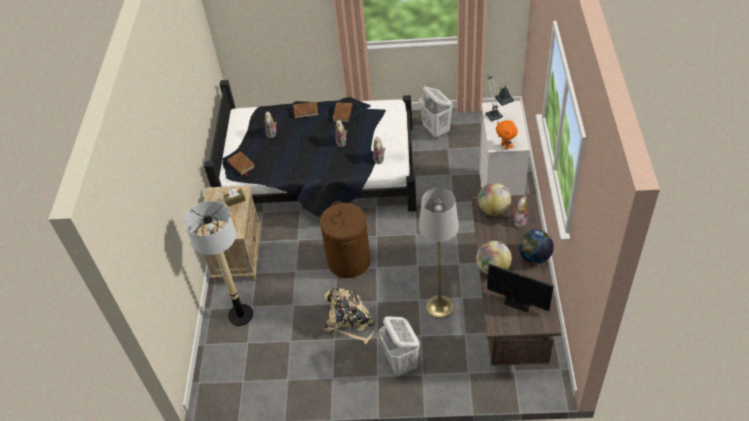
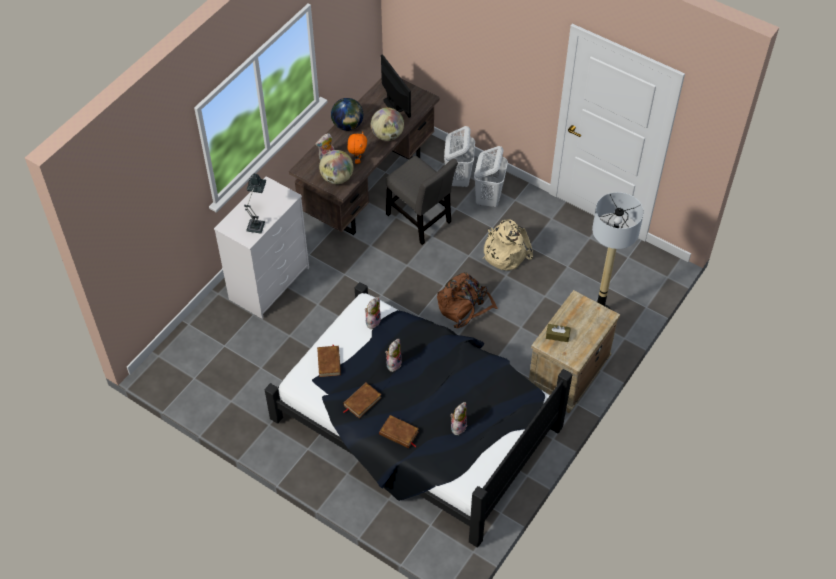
camera: 150 degrees left, 5 degrees up
brown book [227,151,255,176] -> brown book moved to [317,345,341,377]
brown laundry basket [319,201,371,278] -> brown backpack [437,273,498,328]
white laundry basket [419,87,452,139] -> white laundry basket moved to [444,126,475,187]
grey floor lamp [419,188,459,319] -> grey chair [386,156,458,245]
orange plush toy [496,120,518,150] -> orange plush toy moved to [347,132,367,164]

